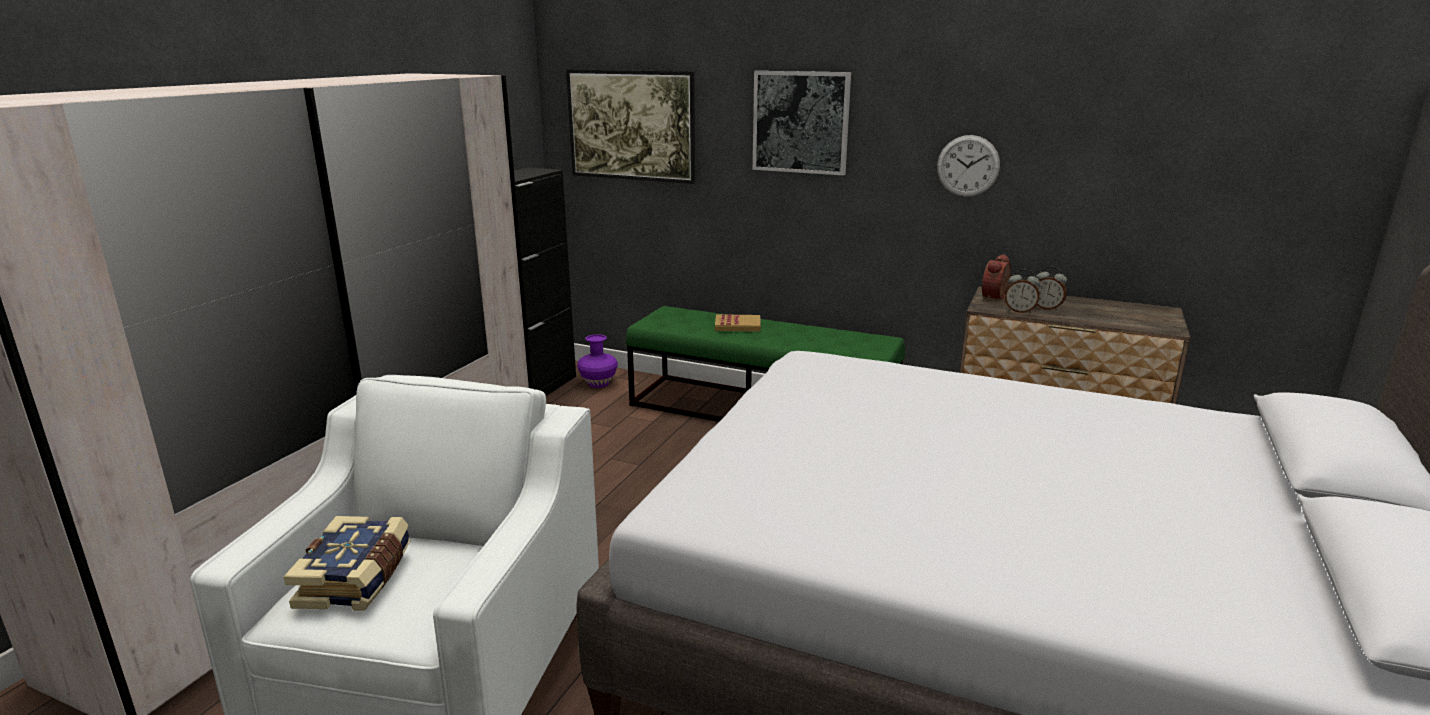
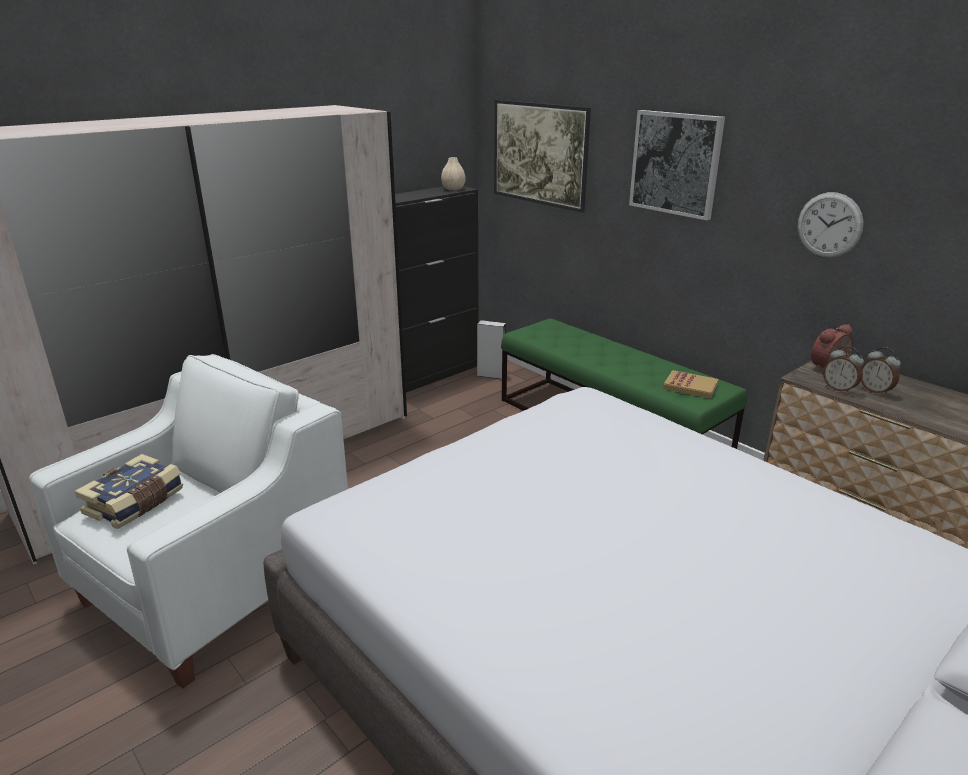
camera: 25 degrees right, 5 degrees up
purple vase [577,334,618,388] -> grey speaker [477,320,506,379]
book [715,314,761,332] -> book moved to [663,370,719,399]
none -> beige vase [441,157,466,191]

